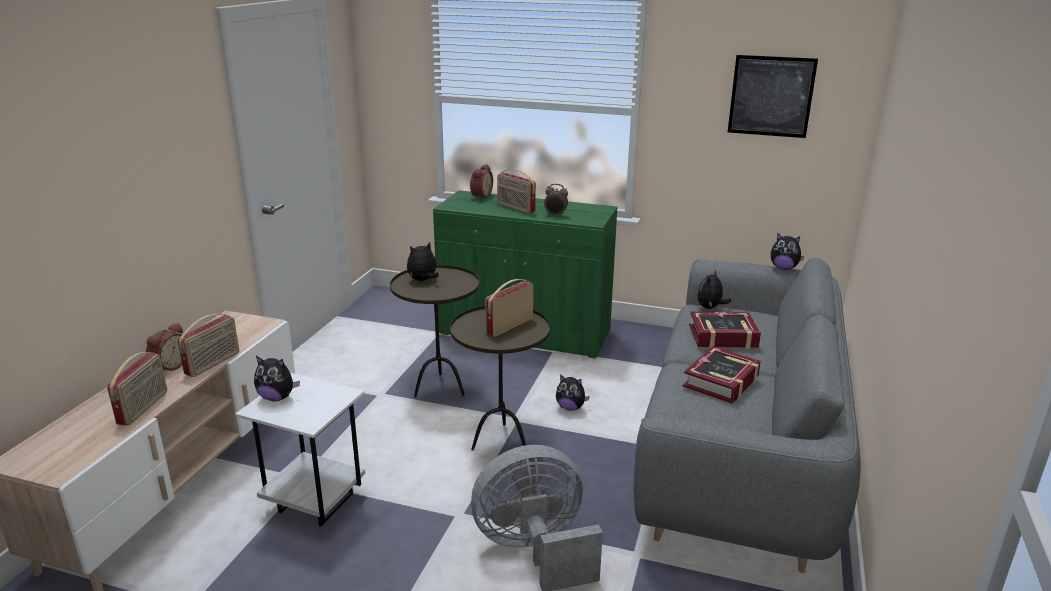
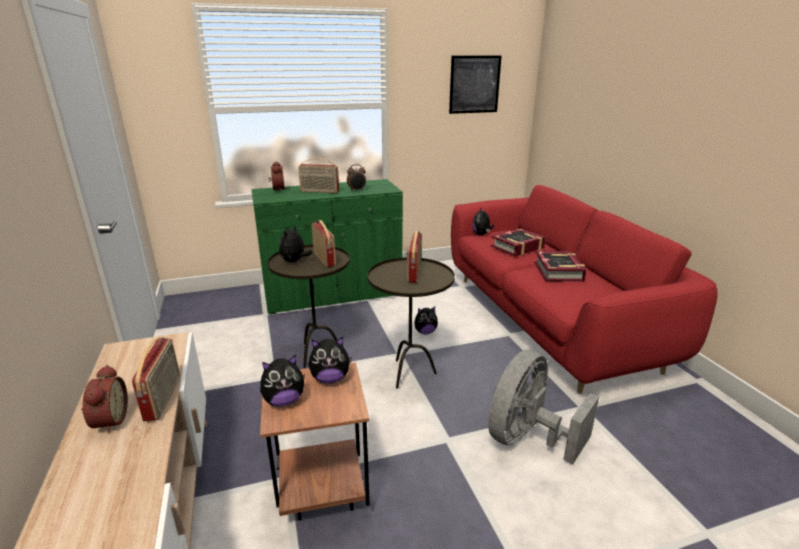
camera: 35 degrees left, 0 degrees up
radio [107,352,167,426] -> radio moved to [311,220,336,267]
white side table [235,373,365,526] -> brown side table [260,362,370,521]
grey sofa [633,257,861,573] -> red sofa [451,185,718,394]
plush toy [771,233,804,270] -> plush toy moved to [309,337,352,384]

